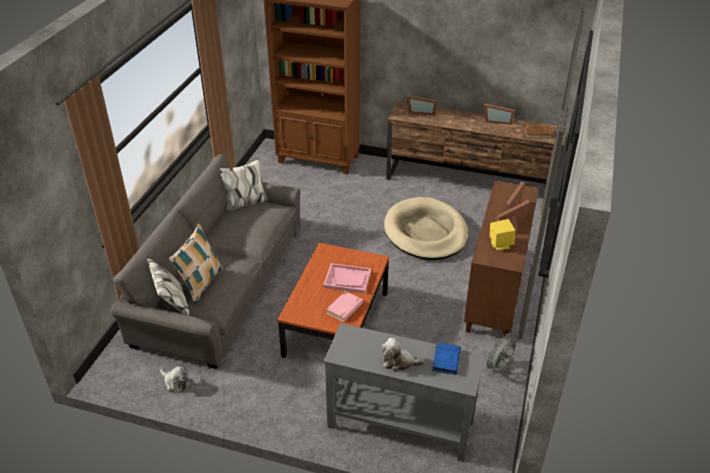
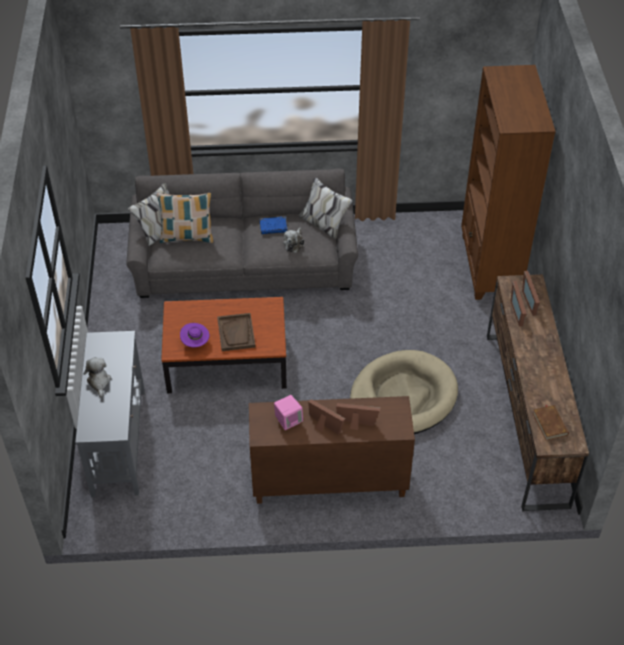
camera: 70 degrees right, 10 degrees up
plush toy [160,366,190,392] -> plush toy moved to [283,228,304,253]
pink tray [323,263,371,294] -> brown tray [217,313,256,351]
pink book [327,291,363,322] -> purple hat [180,323,209,347]
blue book [432,342,461,375] -> blue book moved to [260,217,287,234]
grey fan [483,332,516,373] -> none
picture frame [484,103,515,125] -> picture frame moved to [511,281,527,327]
yellow speaker [490,219,515,250] -> pink speaker [274,395,303,430]

